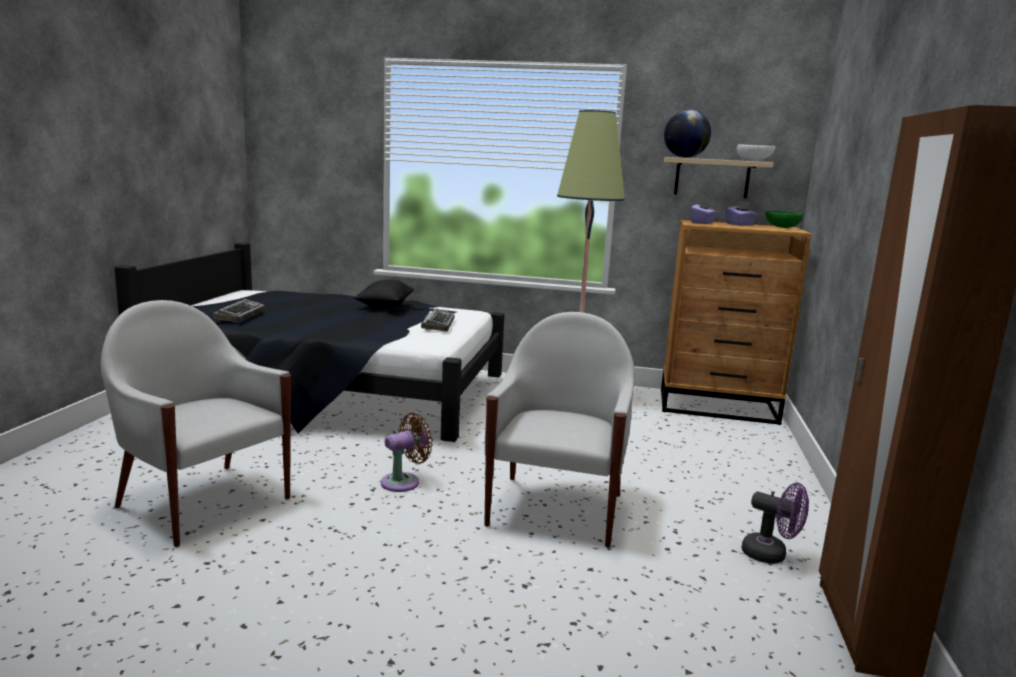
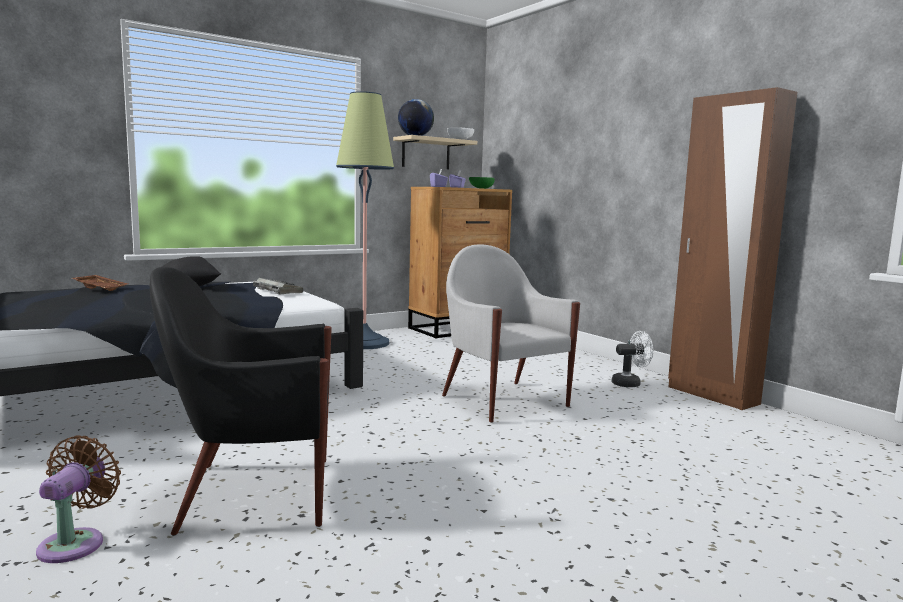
camera: 45 degrees left, 5 degrees down
white armchair [101,300,291,547] -> black armchair [149,267,332,536]
keyboard [213,299,265,322] -> none
brown fan [381,413,432,492] -> brown fan moved to [36,436,121,563]
purple fan [742,483,809,564] -> white fan [612,331,653,387]
none -> brown tray [72,275,128,291]

